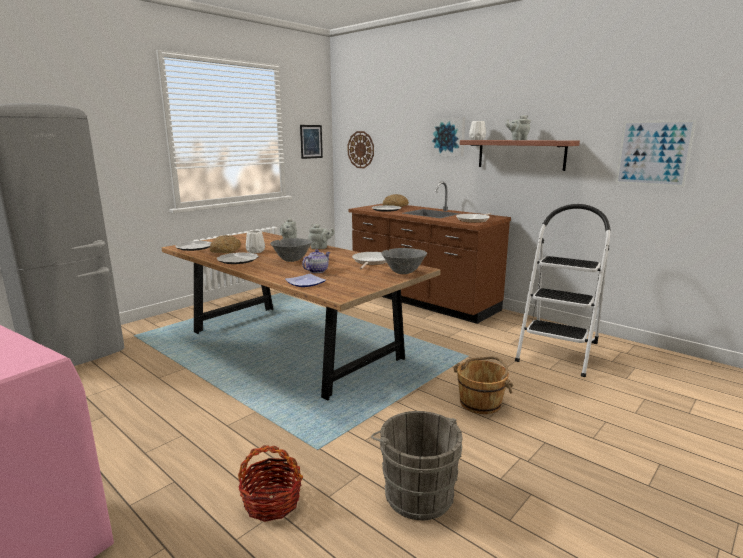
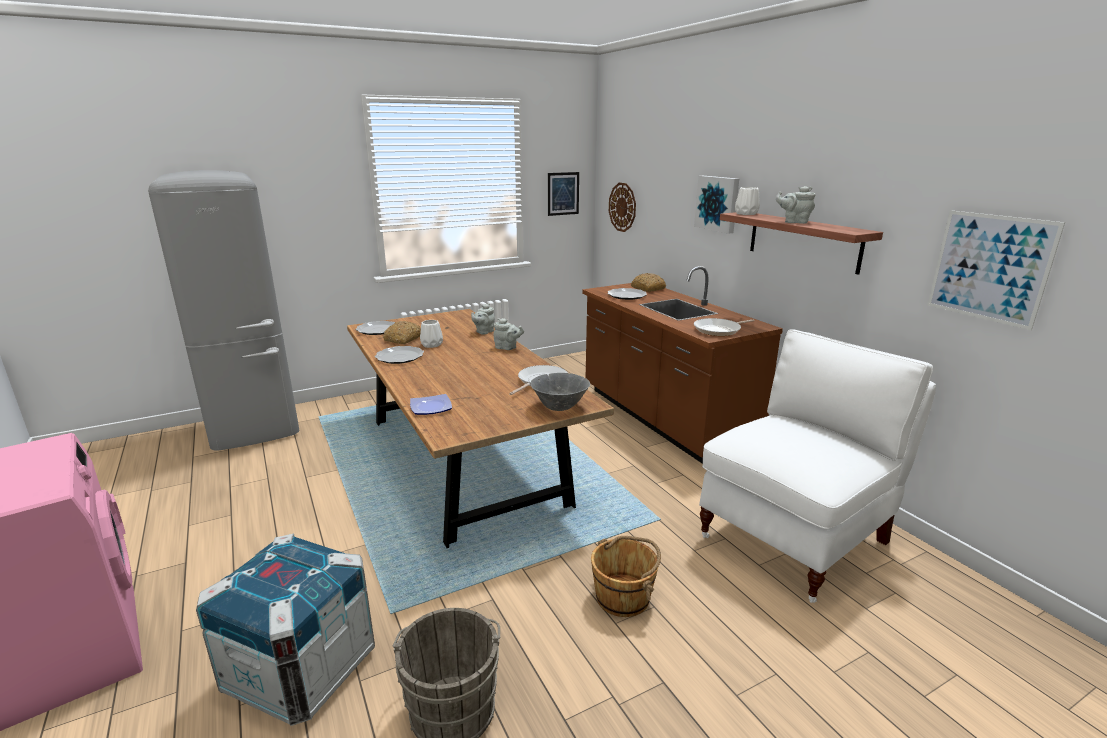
camera: 20 degrees right, 5 degrees up
basket [238,445,303,522] -> crate [196,534,375,726]
grey bowl [270,238,313,262] -> none
teapot [302,249,331,273] -> none
step ladder [515,204,611,377] -> white chair [699,329,936,603]

